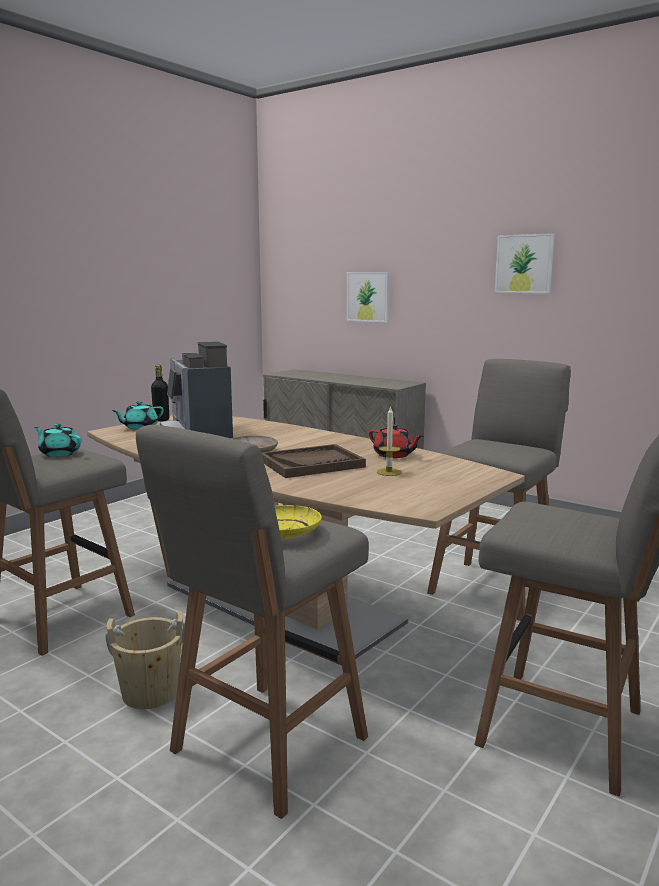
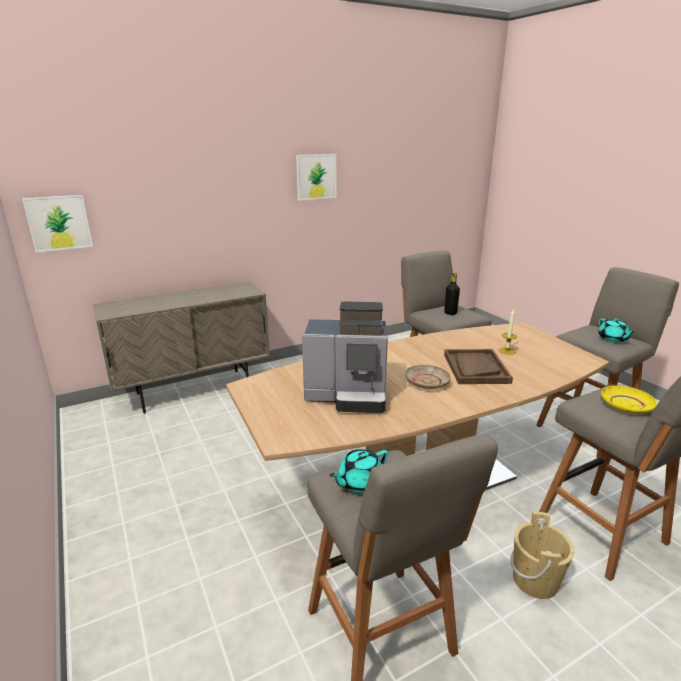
camera: 65 degrees left, 10 degrees up
turquoise teapot [112,401,164,430] -> turquoise teapot moved to [598,318,635,342]
black bottle [151,365,169,422] -> black bottle moved to [444,272,460,315]
picture [347,272,389,323] -> picture moved to [22,195,93,252]
red teapot [369,424,423,458] -> none

